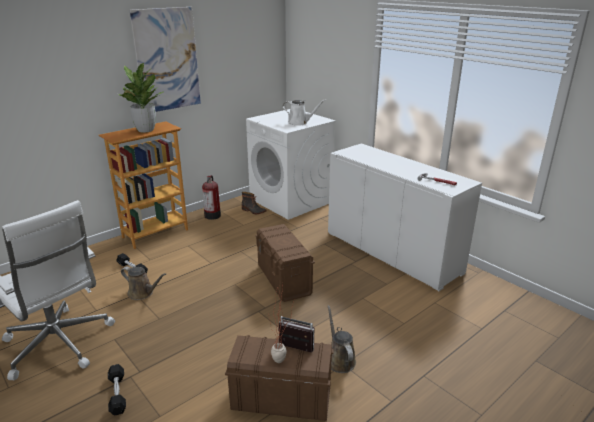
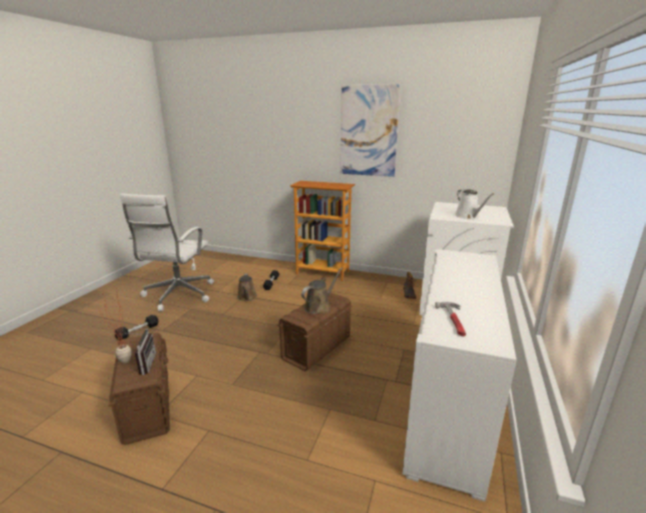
camera: 60 degrees right, 5 degrees down
potted plant [118,63,163,133] -> none
fire extinguisher [202,175,221,220] -> none
brown watering can [328,305,356,373] -> brown watering can moved to [301,267,343,314]

